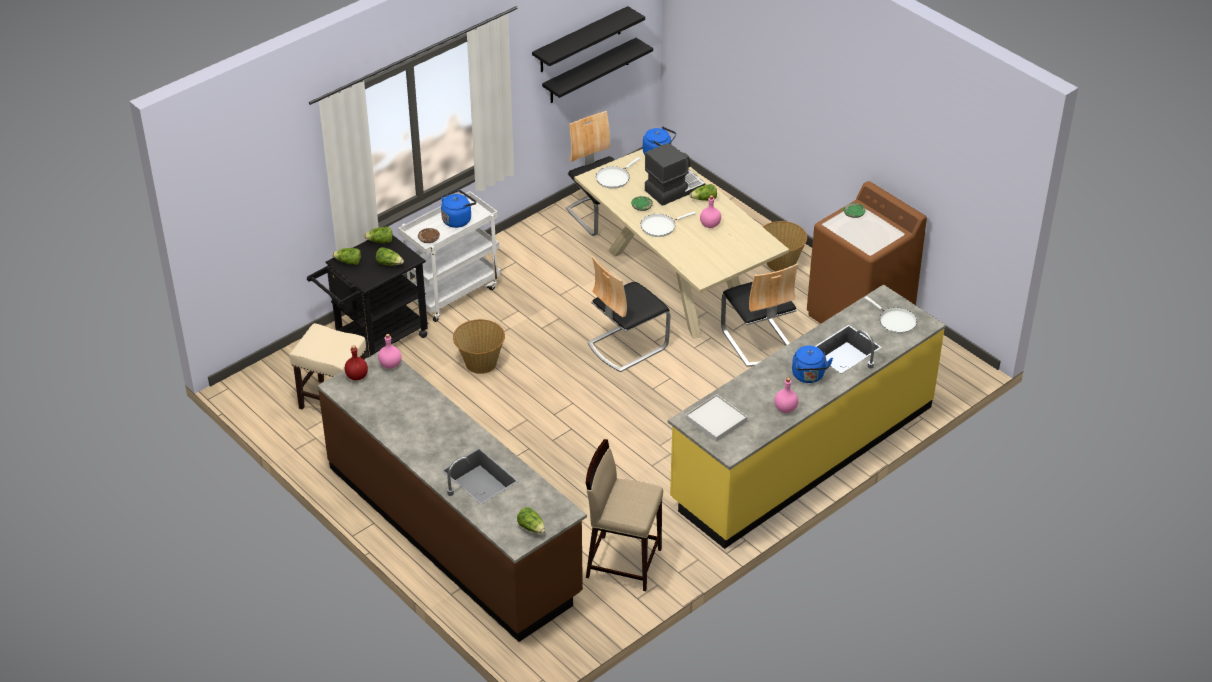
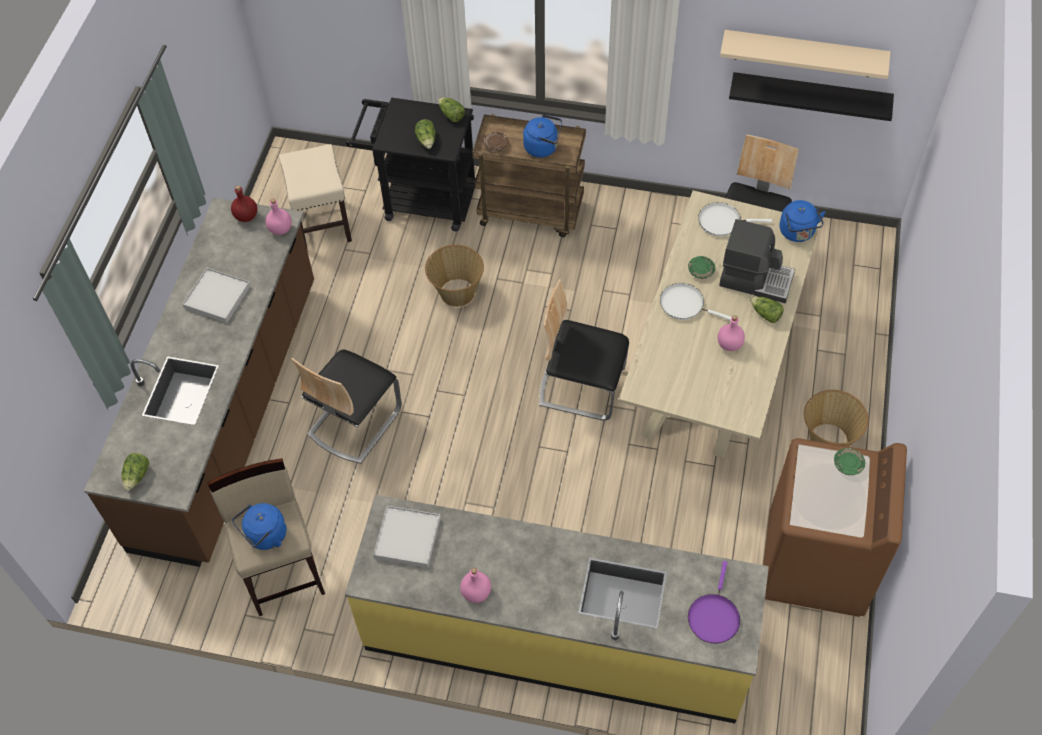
camera: 55 degrees right, 15 degrees up
lettuce [332,248,361,265] -> none
white cart [398,191,501,322] -> brown cart [472,114,586,237]
black shelf [532,6,645,72] -> beige shelf [720,30,891,79]
chair [721,264,798,367] -> chair moved to [291,349,402,464]
blue kettle [792,346,833,383] -> blue kettle moved to [232,503,286,550]
white frying pan [865,296,917,334] -> purple frying pan [688,561,740,644]
none -> white tray [182,268,251,323]

